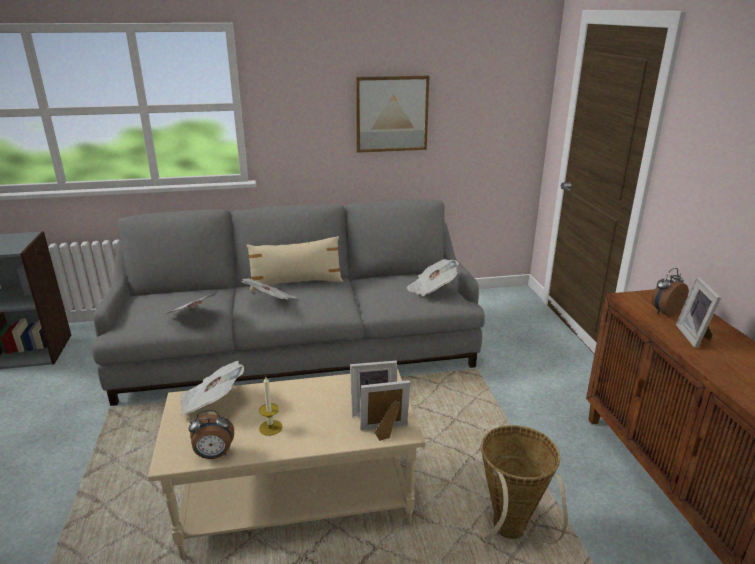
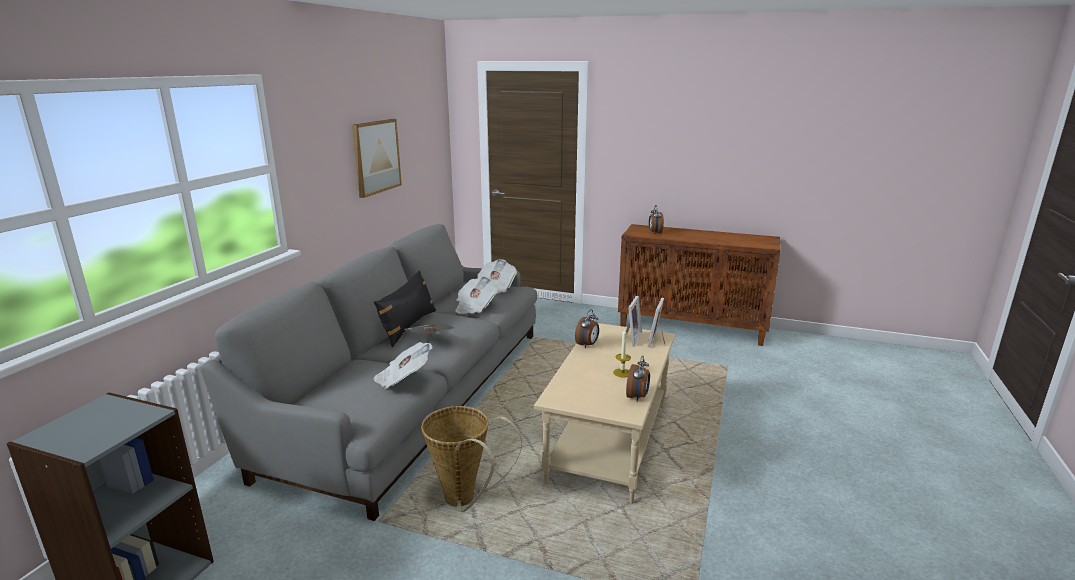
camera: 60 degrees left, 5 degrees down
newspaper [180,361,244,416] -> newspaper moved to [455,276,498,314]
beige pillow [246,236,343,291] -> black pillow [374,270,436,347]
basket [481,425,568,545] -> basket moved to [421,406,522,512]
picture frame [676,277,721,348] -> none
none -> alarm clock [575,309,599,348]

